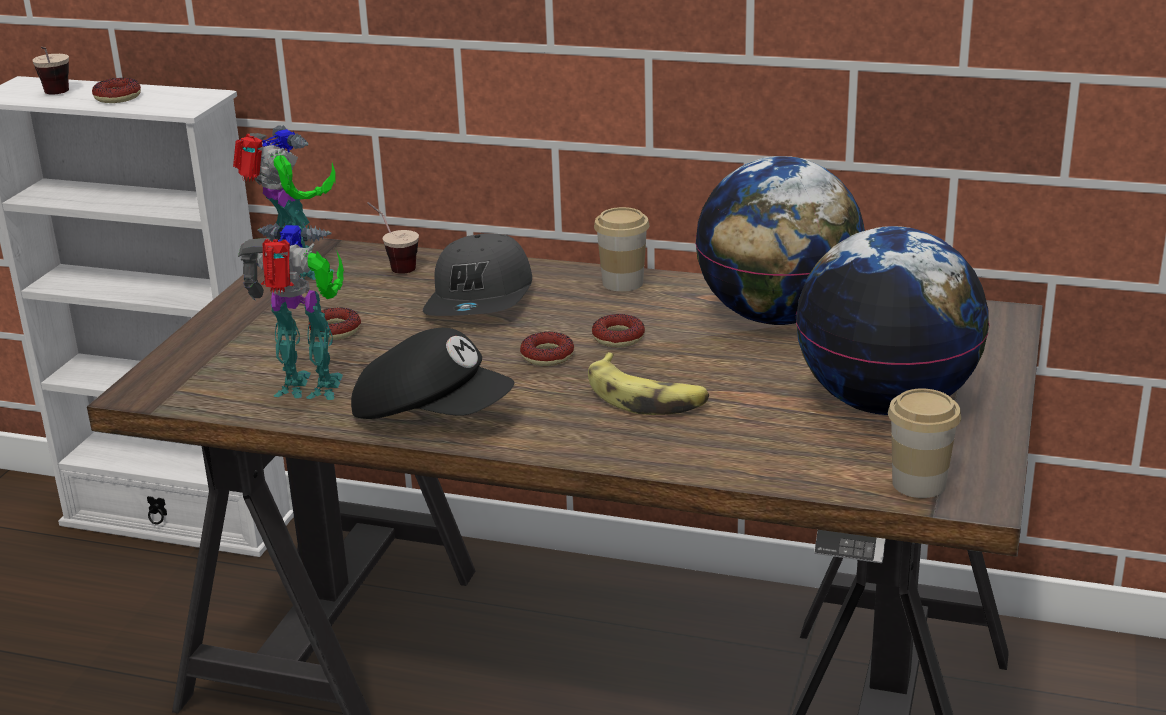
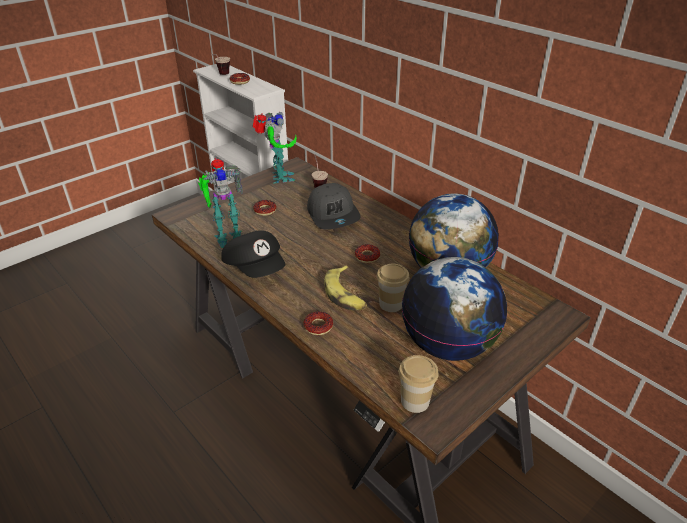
camera: 30 degrees right, 10 degrees up
toy robot [238,223,345,400] -> toy robot turned 120 degrees clockwise [198,158,243,248]
grey cap [423,233,532,316] -> grey cap turned 60 degrees counterclockwise [307,183,361,230]
donut [520,332,574,366] -> donut moved to [303,311,333,335]
cup [594,207,649,292] -> cup moved to [377,264,410,312]

